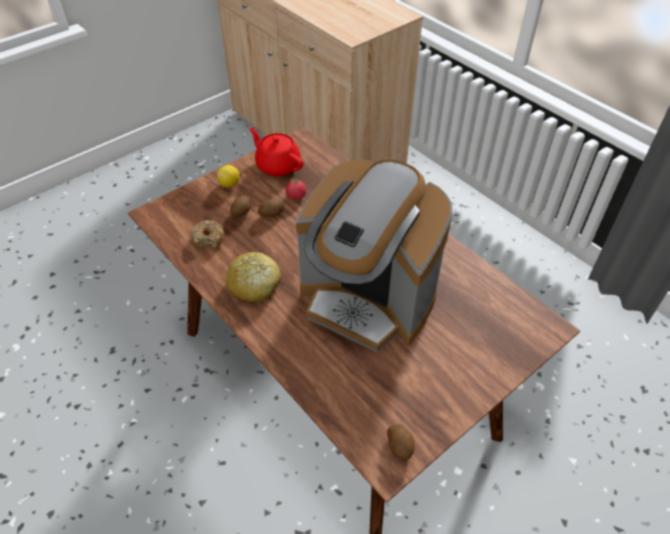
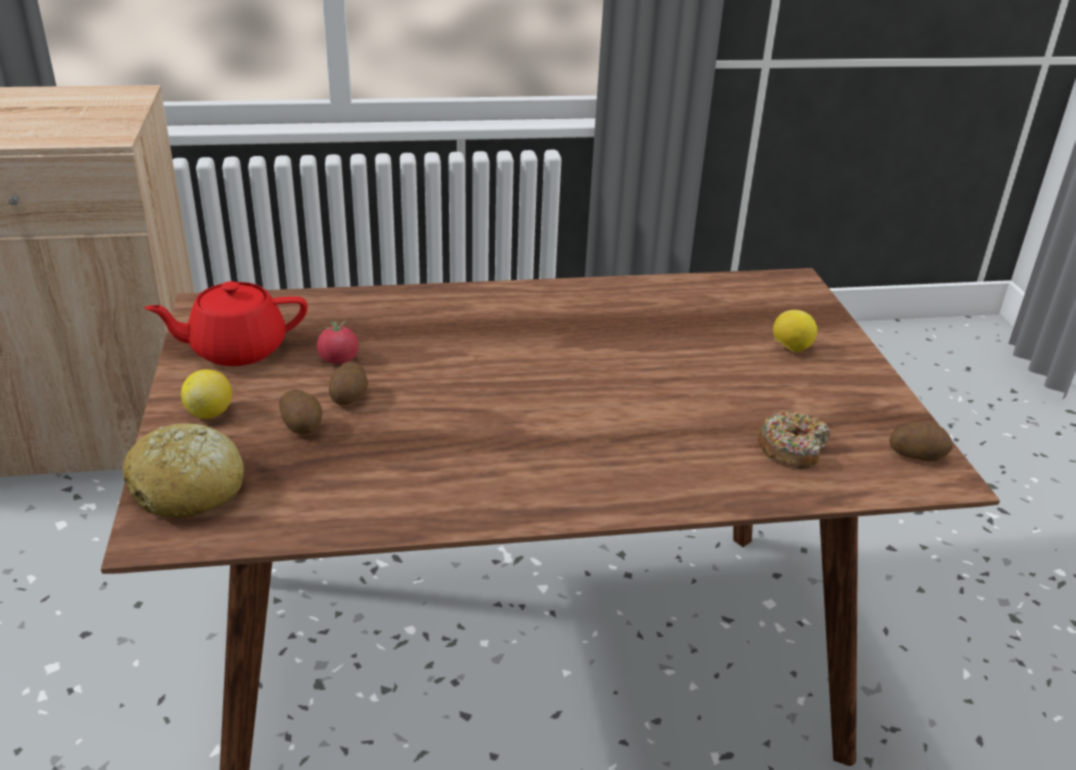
camera: 60 degrees left, 15 degrees down
donut [191,220,225,249] -> donut moved to [757,411,831,469]
bread [225,252,281,302] -> bread moved to [123,423,244,518]
coffee machine [296,159,453,353] -> none
none -> lemon [773,310,817,352]

